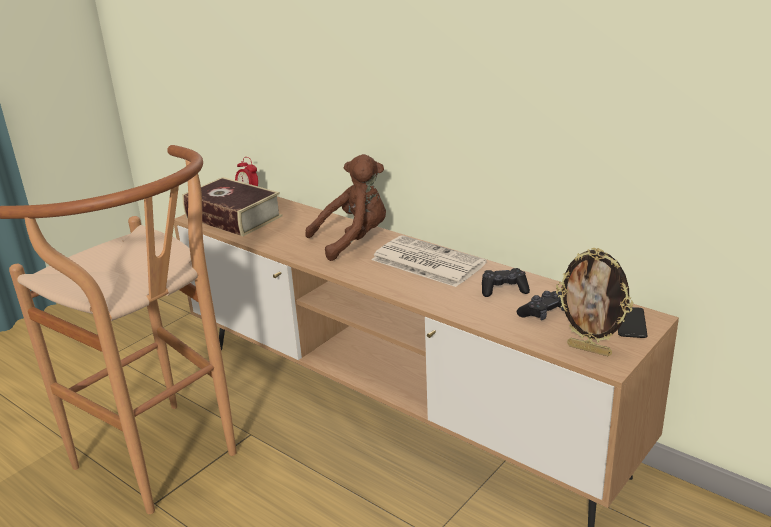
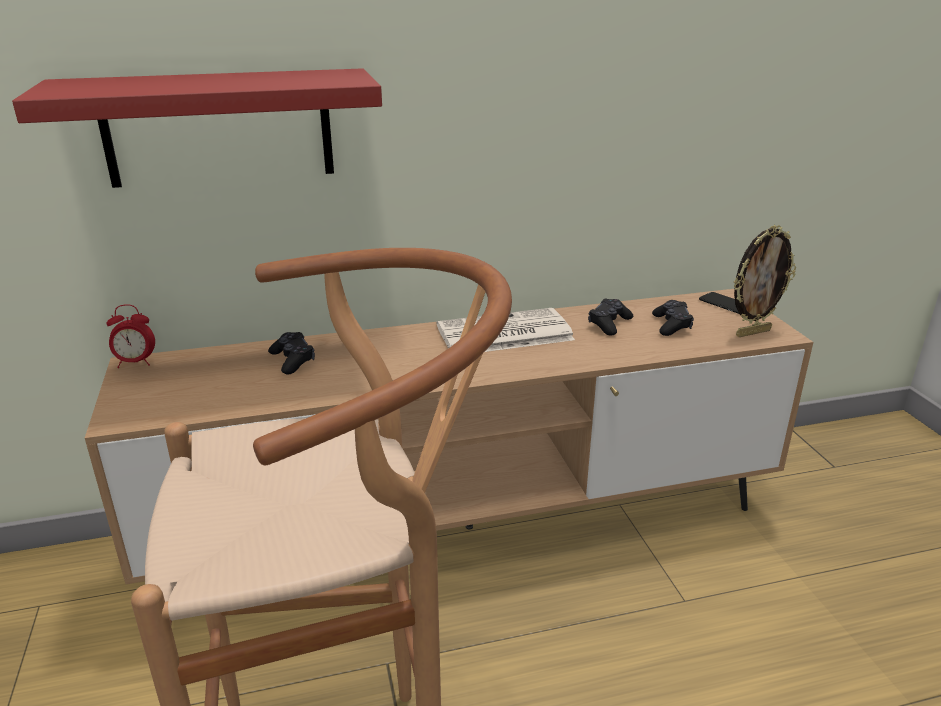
camera: 55 degrees left, 0 degrees up
book [182,177,282,236] -> none
brown plush toy [305,154,386,261] -> none
none -> red shelf [12,68,382,188]
none -> black game controller [268,332,315,374]

